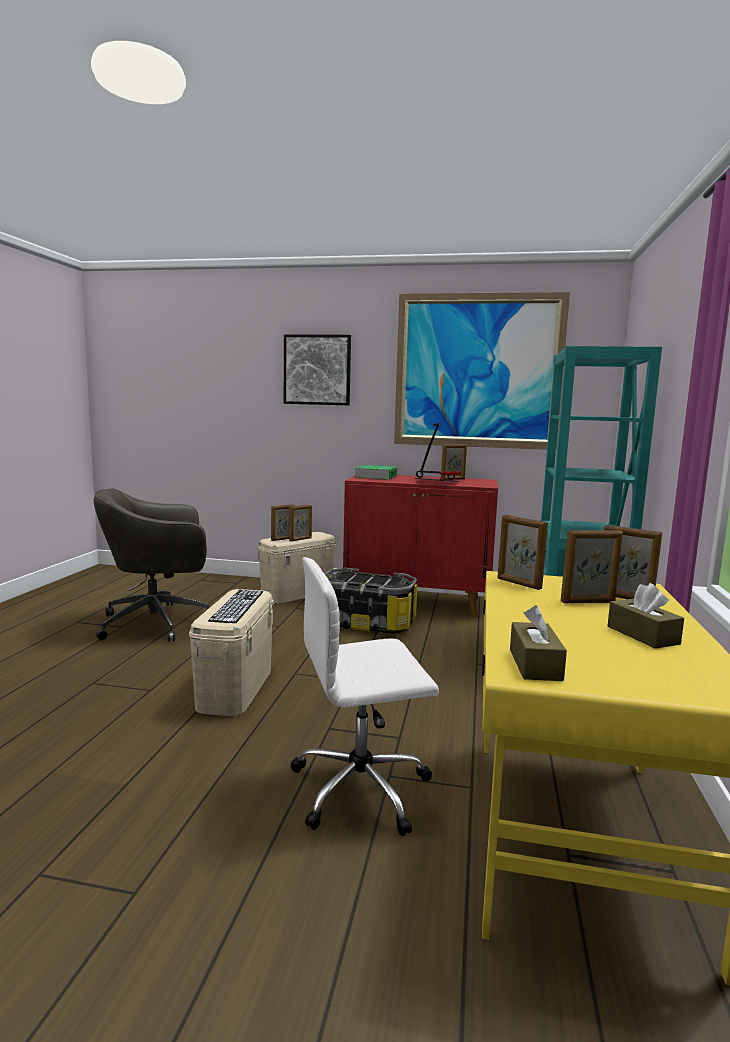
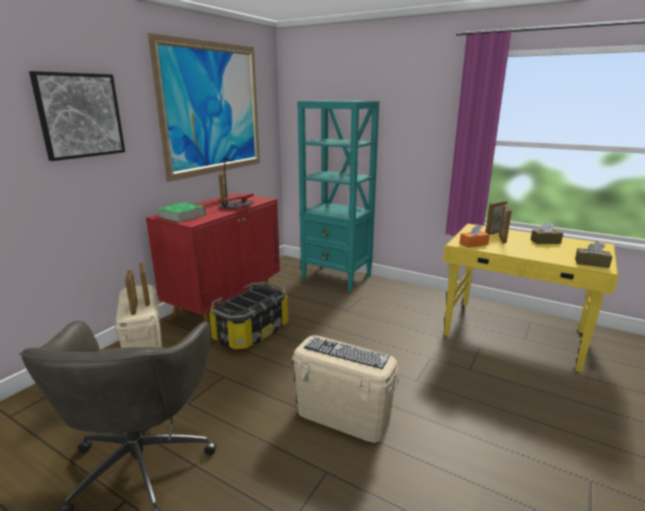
camera: 70 degrees left, 10 degrees up
white office chair [291,557,439,836] -> none
picture frame [497,515,548,590] -> orange tissue box [459,224,490,248]

